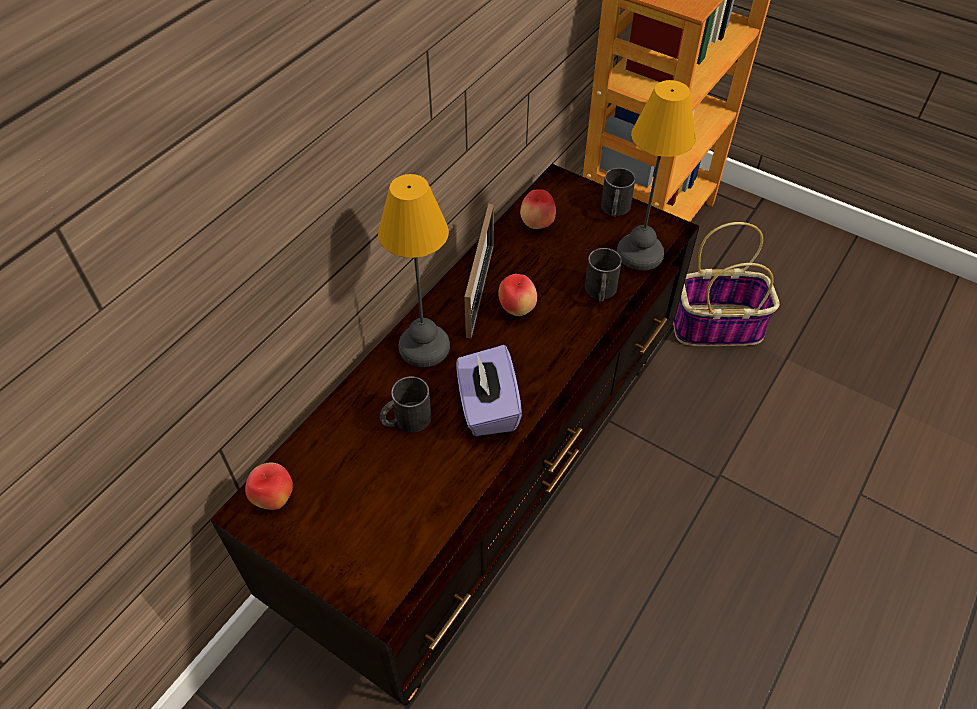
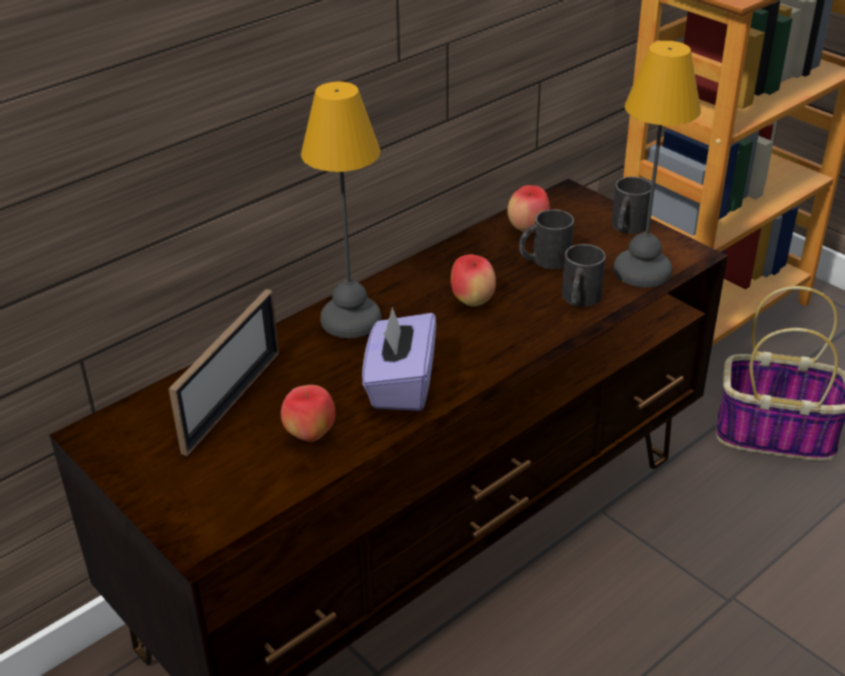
camera: 15 degrees right, 15 degrees down
apple [245,463,293,510] -> apple moved to [281,385,335,442]
black mug [380,376,432,432] -> black mug moved to [519,210,574,269]
picture frame [464,204,494,339] -> picture frame moved to [169,289,279,456]

